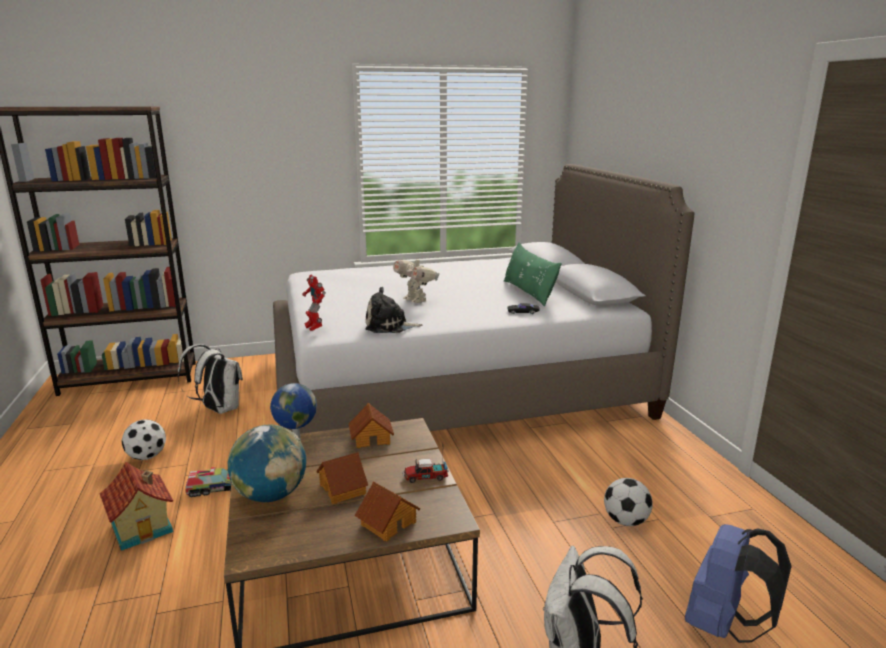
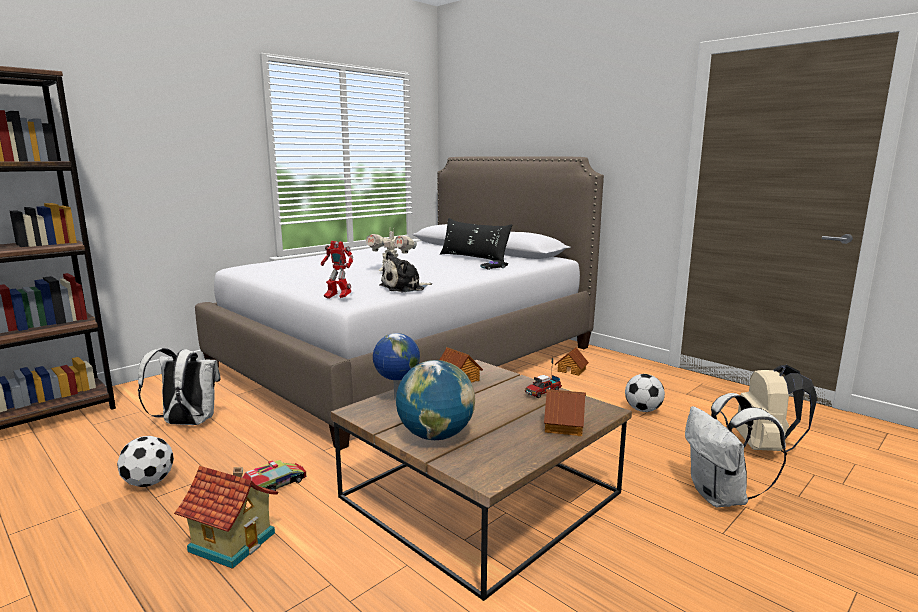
camera: 30 degrees left, 5 degrees down
toy house [316,452,368,504] -> toy house moved to [555,347,589,376]
green pillow [504,242,562,306] -> black pillow [440,218,512,262]
blue backpack [685,524,792,643] -> beige backpack [736,365,817,453]

